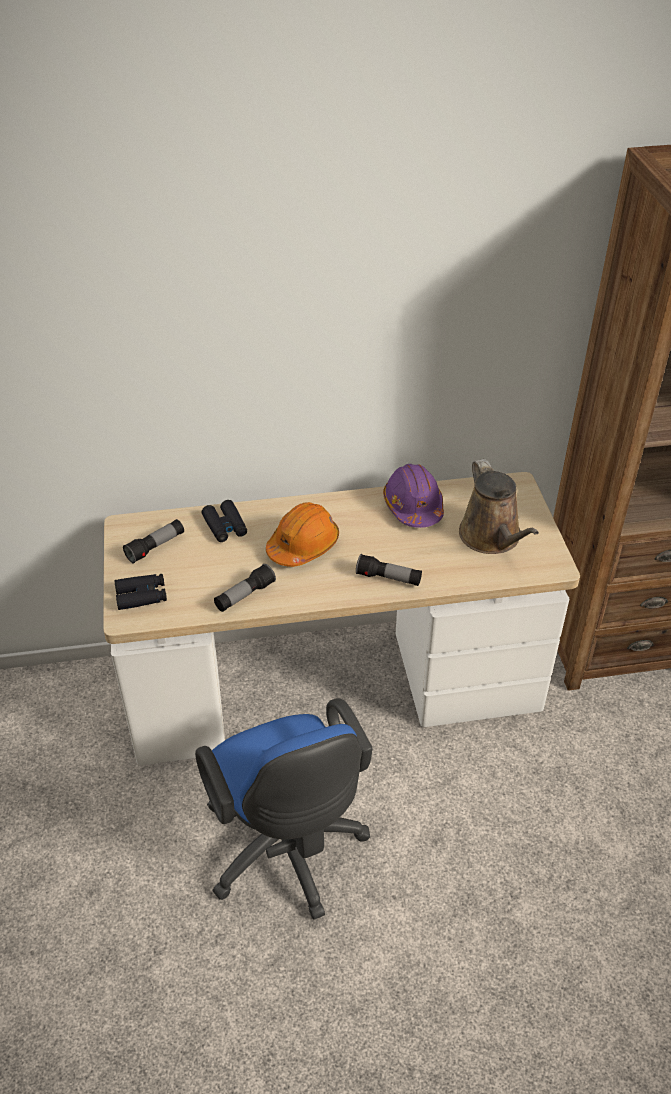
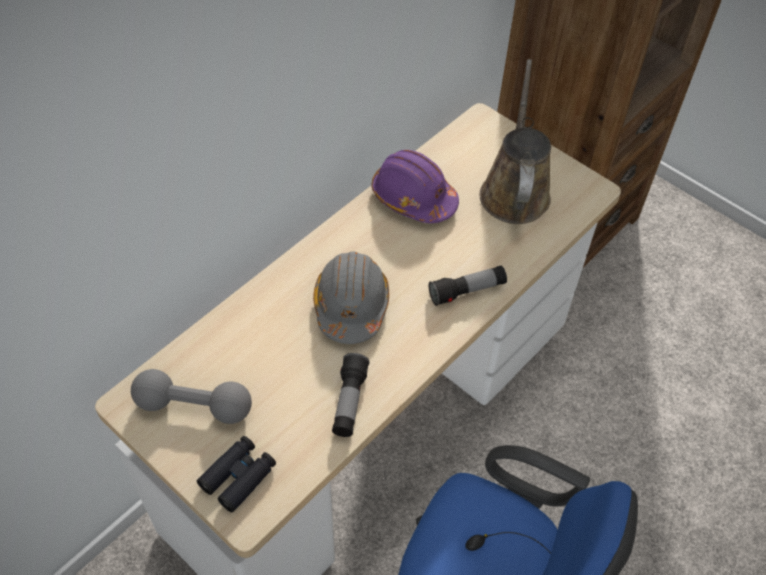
camera: 40 degrees left, 10 degrees up
flashlight [123,519,184,563] -> grey dumbbell [131,369,252,424]
black binoculars [202,500,247,542] -> none
orange hard hat [266,502,339,567] -> grey hard hat [313,251,389,344]
brown watering can [459,459,539,554] -> brown watering can turned 120 degrees counterclockwise [480,59,551,224]

